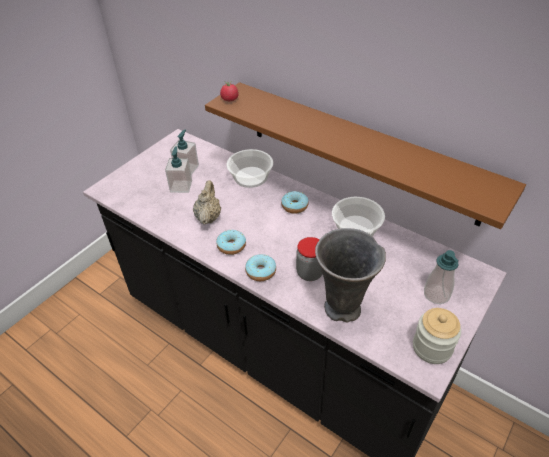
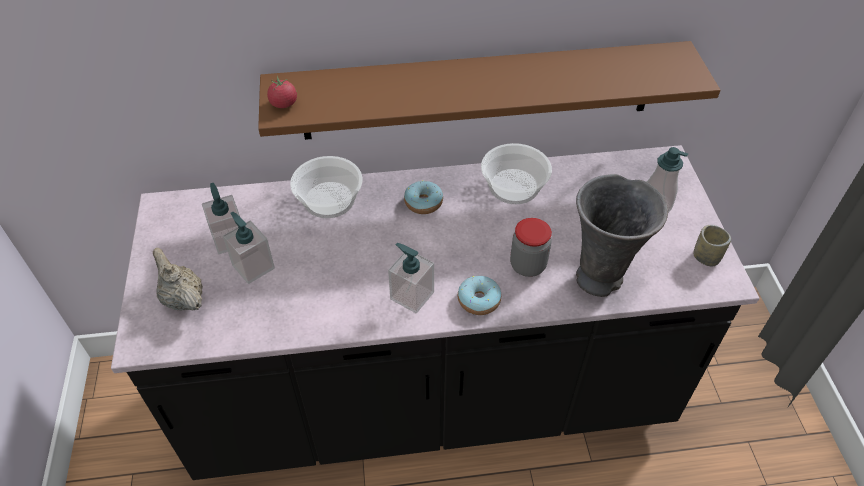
camera: 45 degrees left, 5 degrees up
beige teapot [193,180,221,224] -> beige teapot moved to [153,248,203,310]
donut [216,230,246,255] -> soap dispenser [388,243,434,314]
jar [413,308,461,364] -> cup [693,225,731,266]

